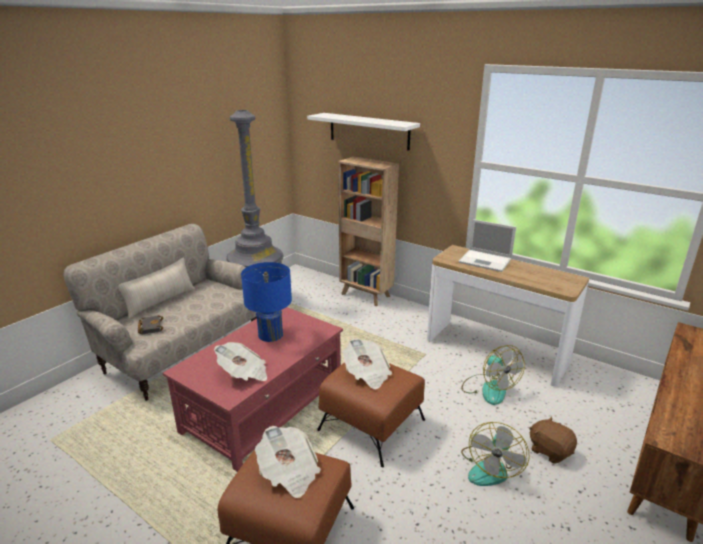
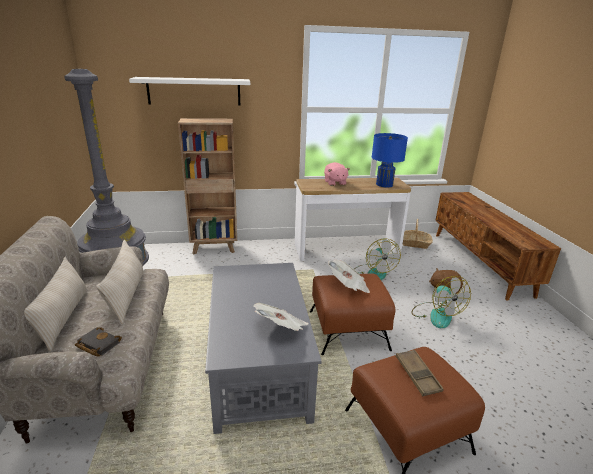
camera: 45 degrees left, 0 degrees up
red coffee table [163,307,343,472] -> grey coffee table [205,263,322,434]
blue table lamp [241,262,292,342] -> blue table lamp moved to [372,133,408,187]
newspaper [255,426,321,498] -> brown tray [396,350,444,396]
laptop [458,219,516,272] -> pink plush toy [324,162,350,186]
fan [461,345,525,405] -> fan turned 60 degrees clockwise [354,239,401,280]
none -> beige pillow [96,240,144,324]
none -> basket [402,219,433,249]

